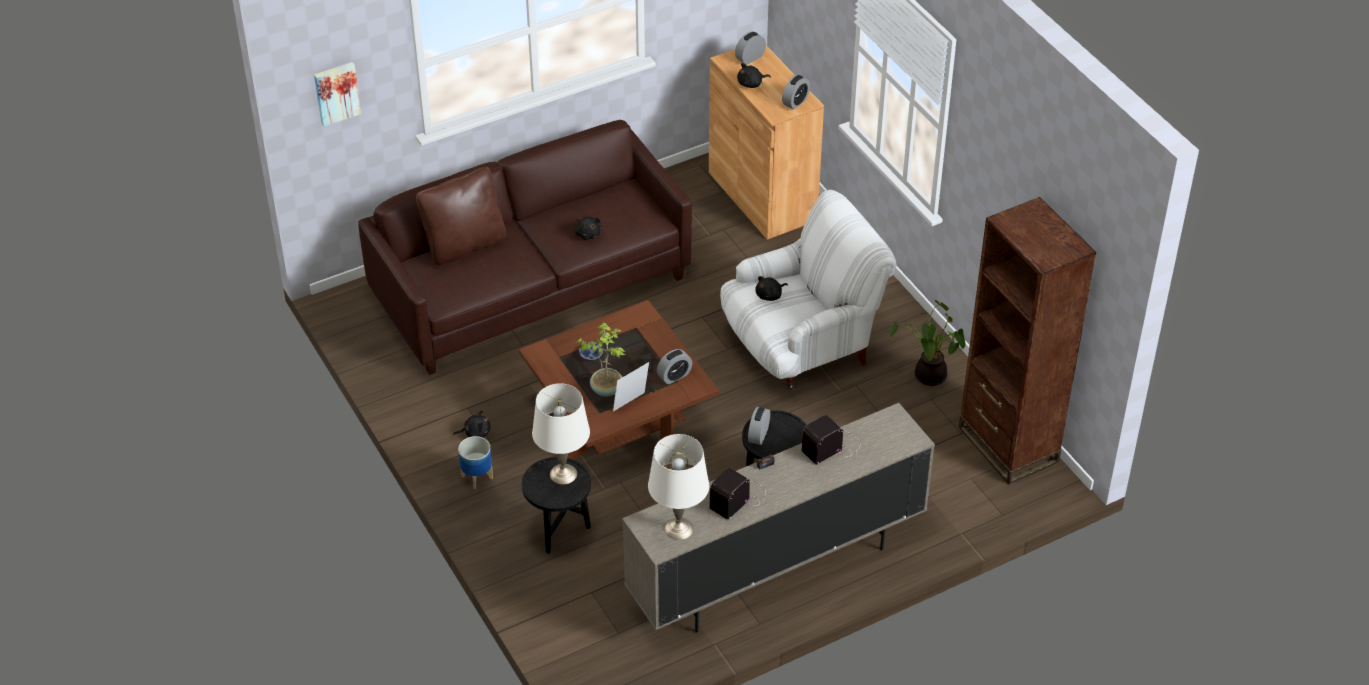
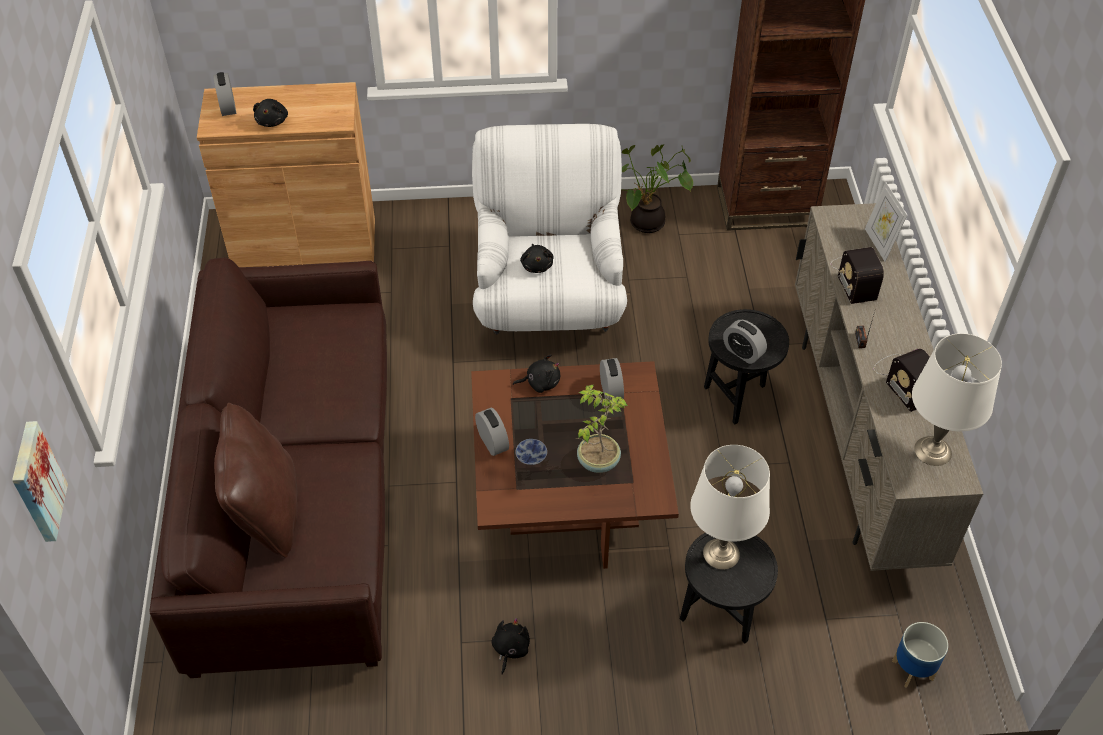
camera: 65 degrees left, 5 degrees up
planter [458,436,493,489] -> planter moved to [892,622,948,688]
black plush toy [575,217,602,239] -> black plush toy moved to [513,354,560,393]
picture frame [613,362,649,412] -> picture frame moved to [865,182,907,262]
alarm clock [782,75,810,109] -> alarm clock moved to [475,407,509,456]

